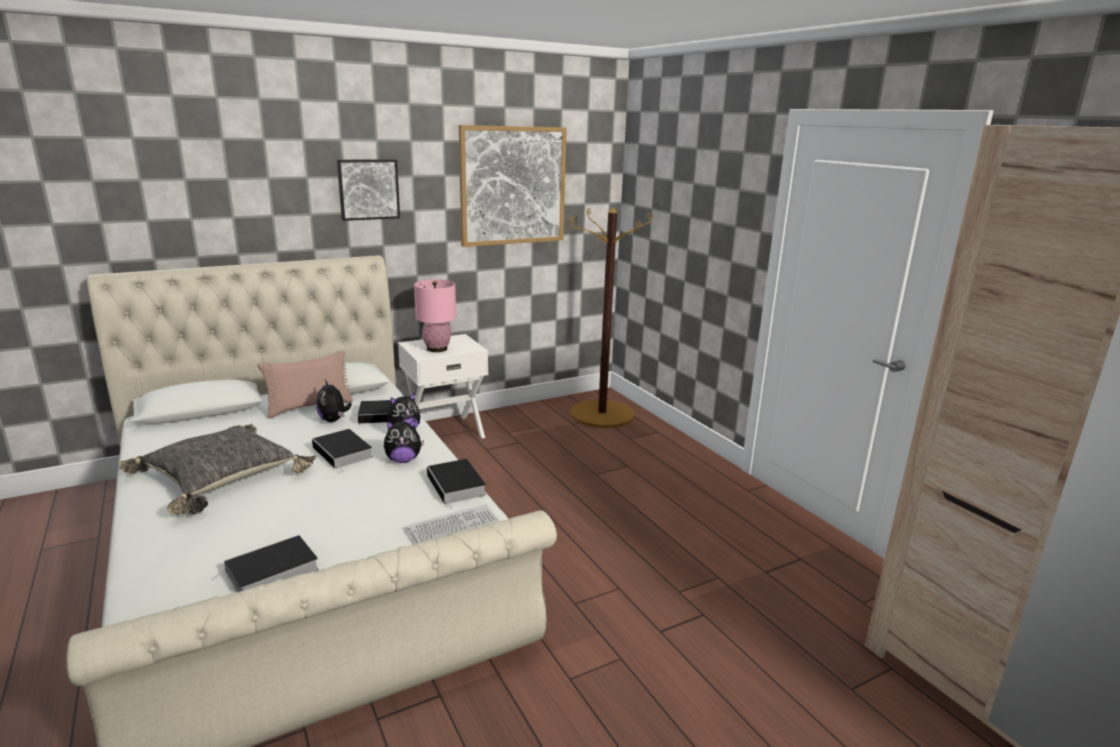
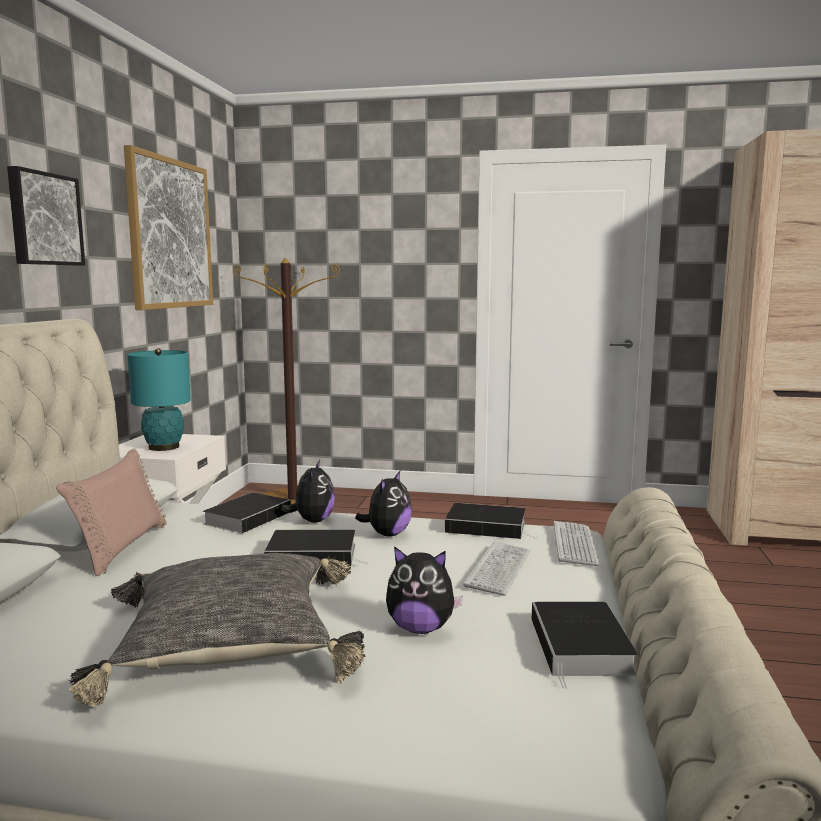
camera: 50 degrees left, 10 degrees down
plush toy [316,379,352,422] -> plush toy moved to [386,546,463,634]
pink table lamp [414,279,456,352] -> turquoise table lamp [127,348,191,451]
none -> keyboard [464,542,530,596]

